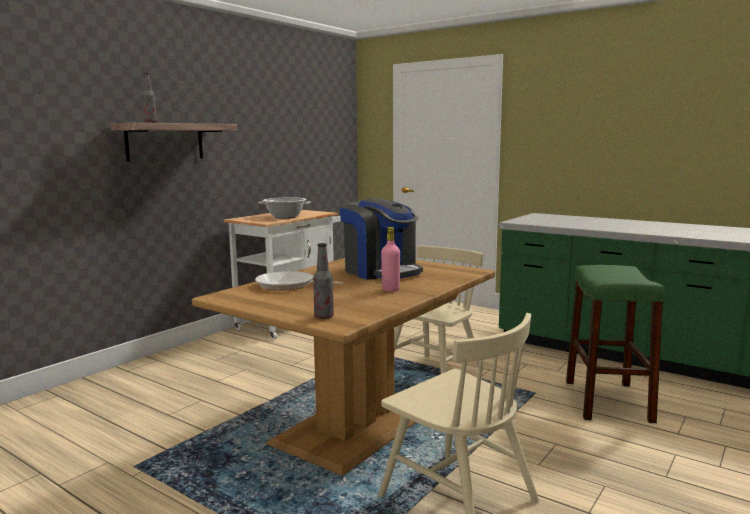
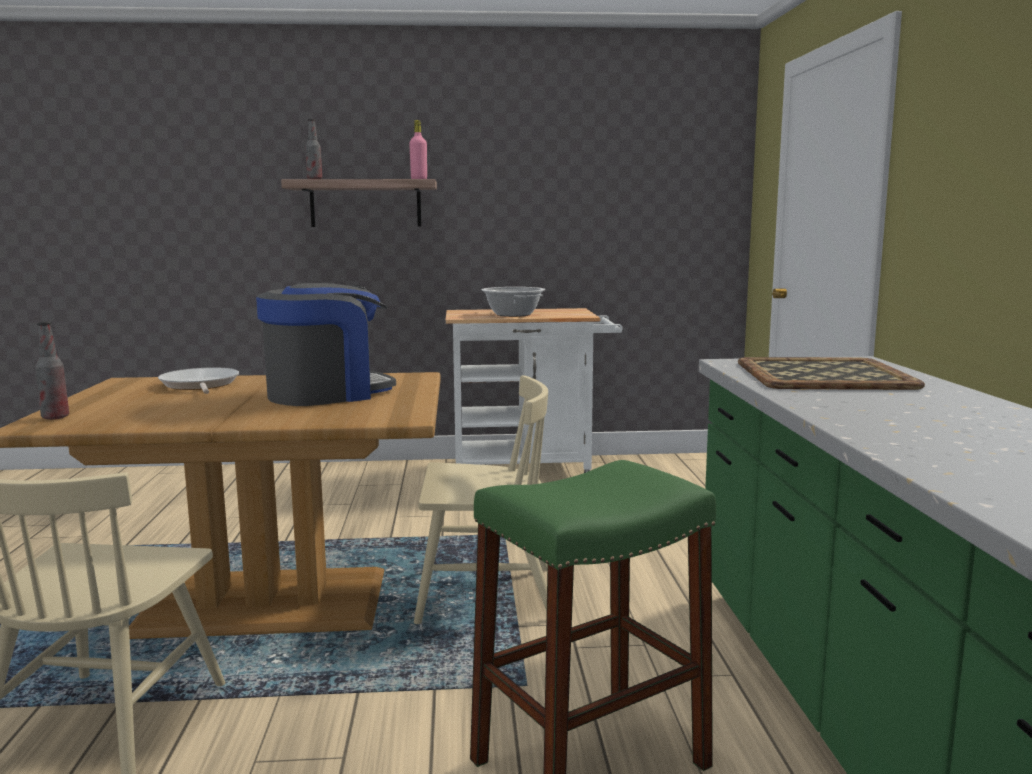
camera: 50 degrees right, 0 degrees up
coffee machine [340,198,423,280] -> coffee machine turned 135 degrees counterclockwise [256,283,396,406]
pink bottle [381,227,400,292] -> pink bottle moved to [409,120,427,179]
none -> tray [738,357,925,390]

